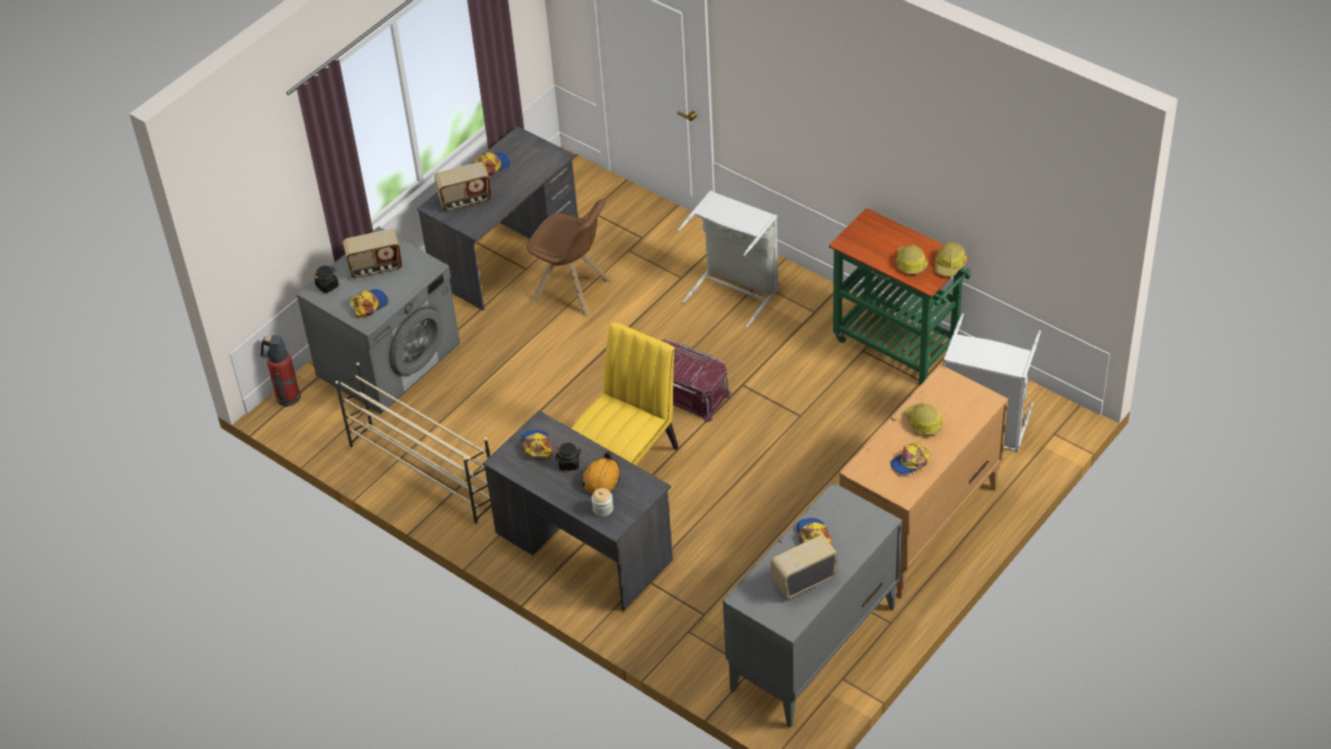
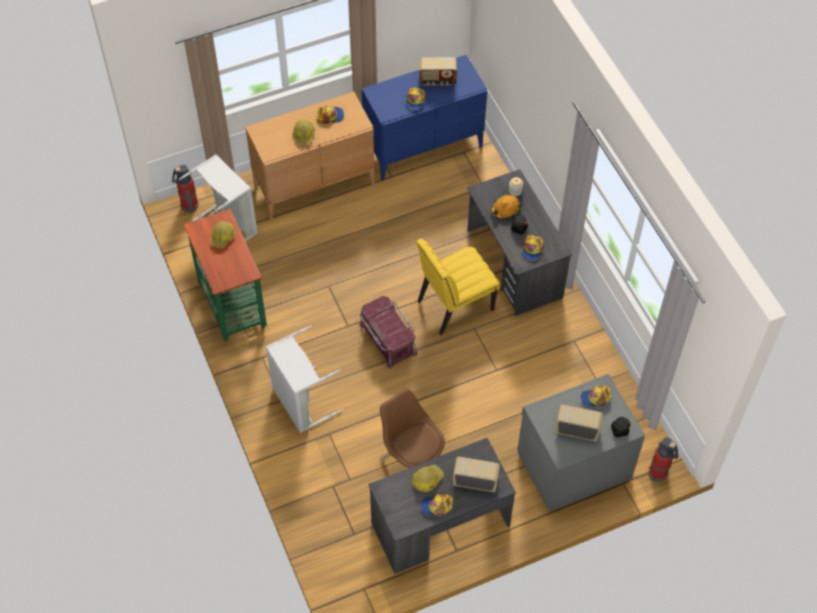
camera: 155 degrees left, 10 degrees up
beige shoe rack [335,362,491,525] -> none
grey cabinet [723,483,902,728] -> blue cabinet [361,55,487,181]
hard hat [935,242,967,277] -> hard hat moved to [412,465,444,492]
none -> fire extinguisher [172,165,198,212]

